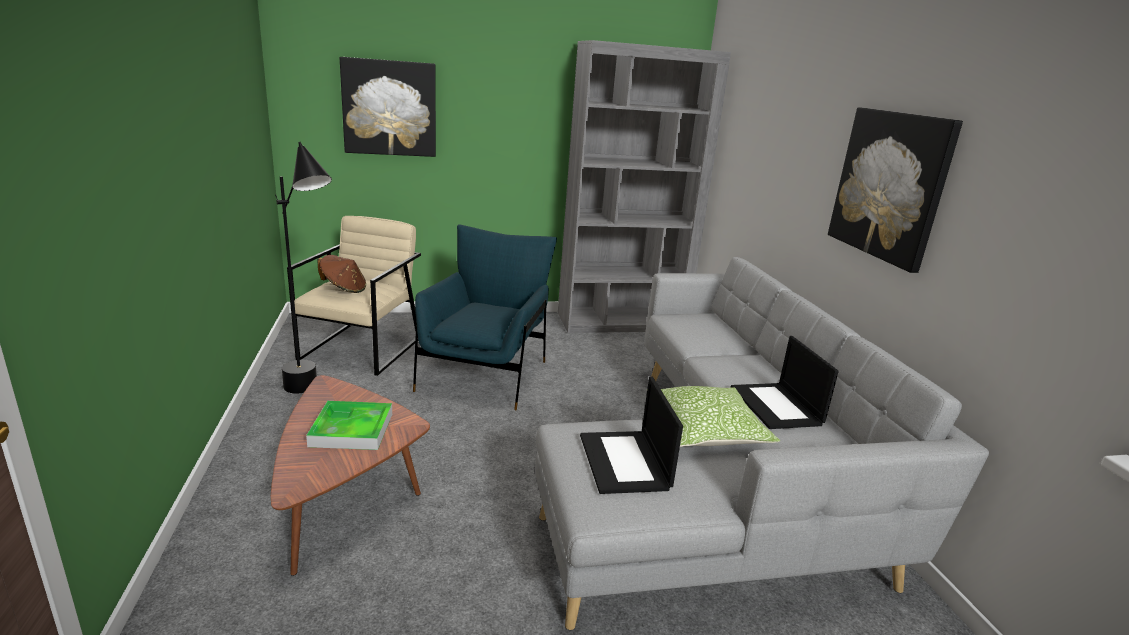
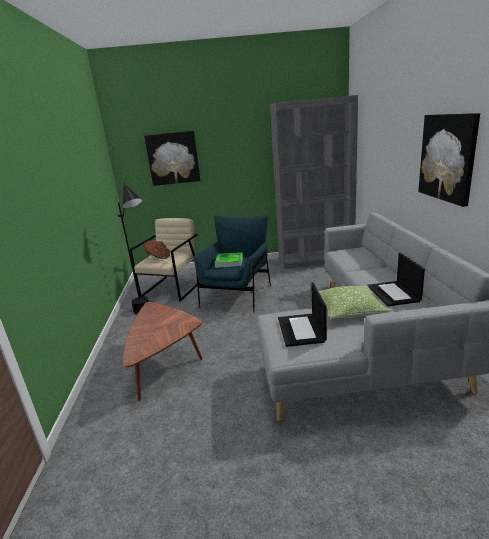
camera: 10 degrees right, 0 degrees up
tray [306,401,392,450] -> tray moved to [215,252,243,268]

